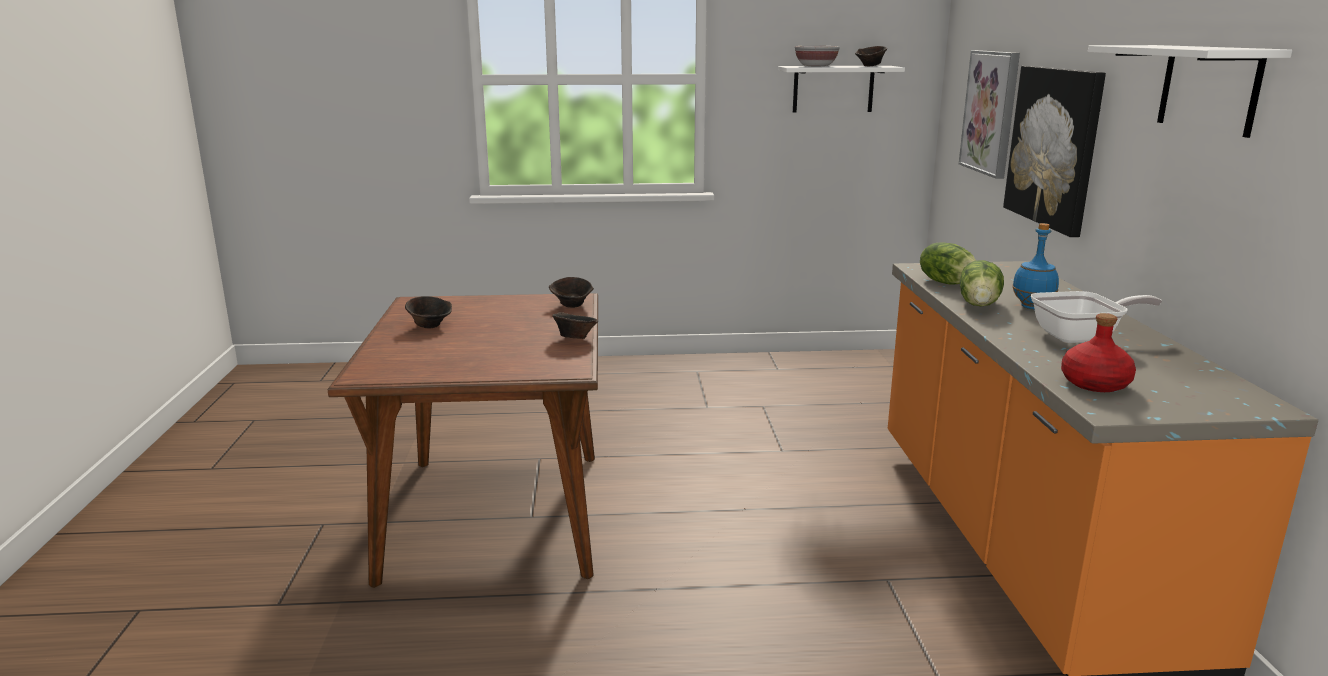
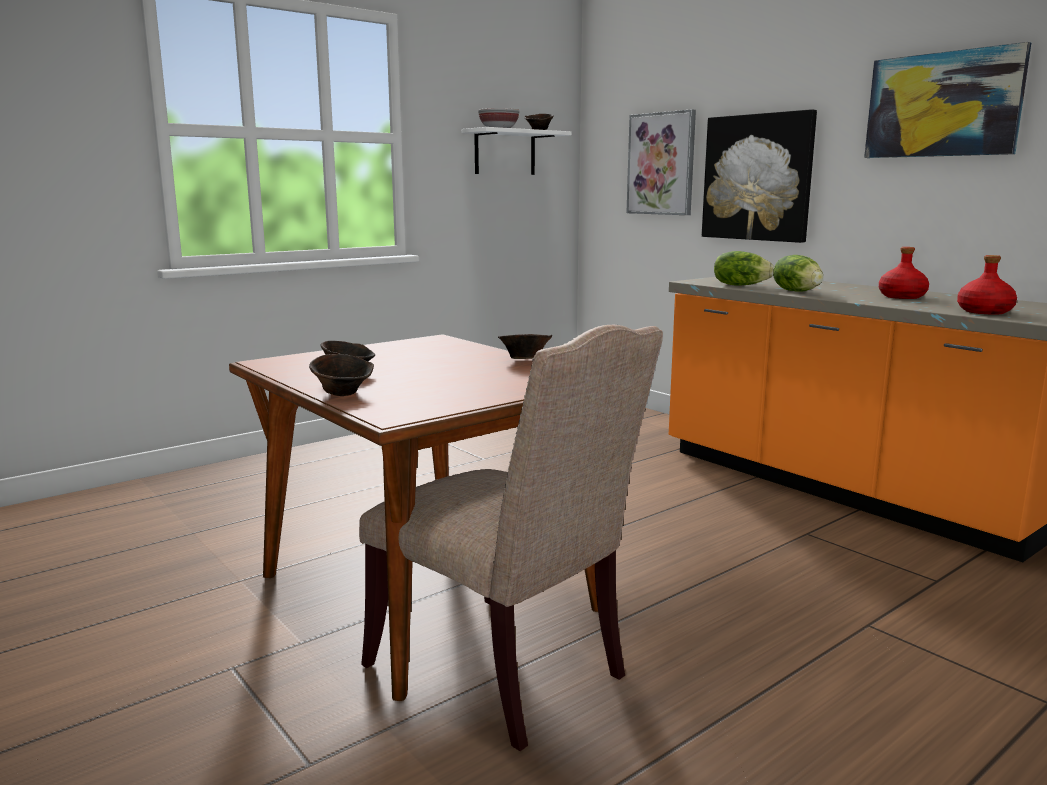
camera: 35 degrees left, 5 degrees down
brown bowl [549,277,594,308] -> brown bowl moved to [309,354,374,396]
blue bottle [1012,223,1059,309] -> none
frying pan [1031,291,1162,343] -> red bottle [879,247,929,299]
white shelf [1088,45,1292,138] -> picture [864,42,1031,158]
none -> beige chair [359,325,663,751]

